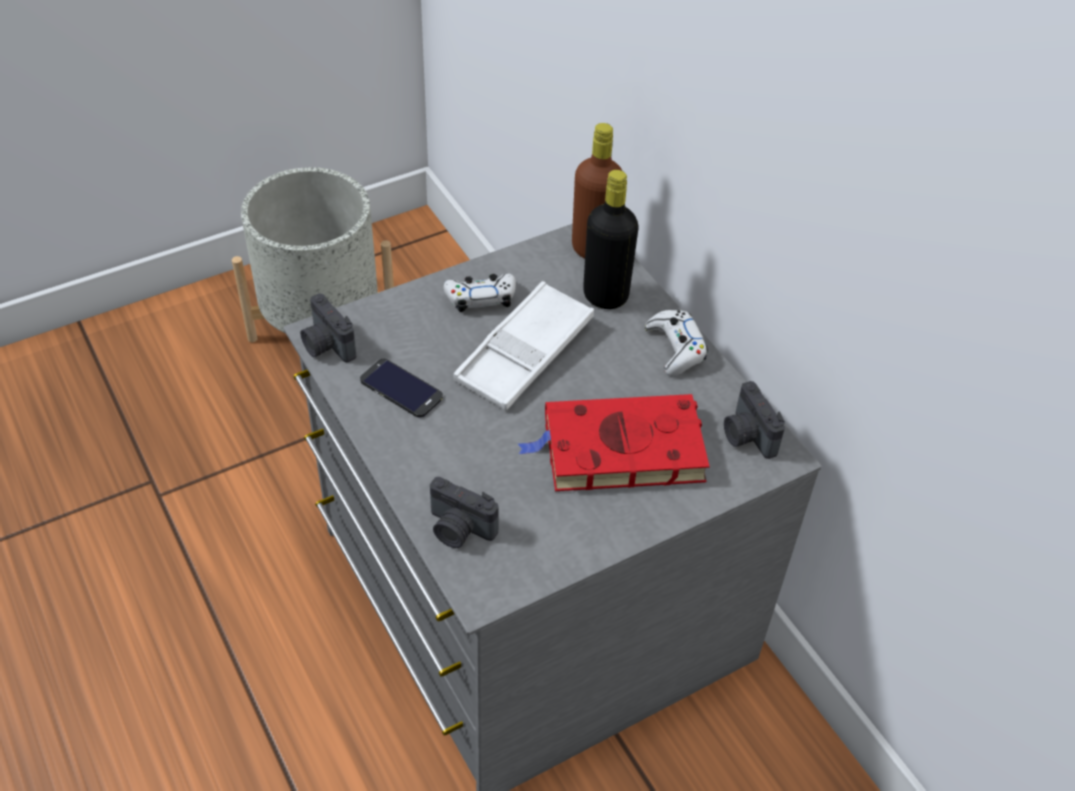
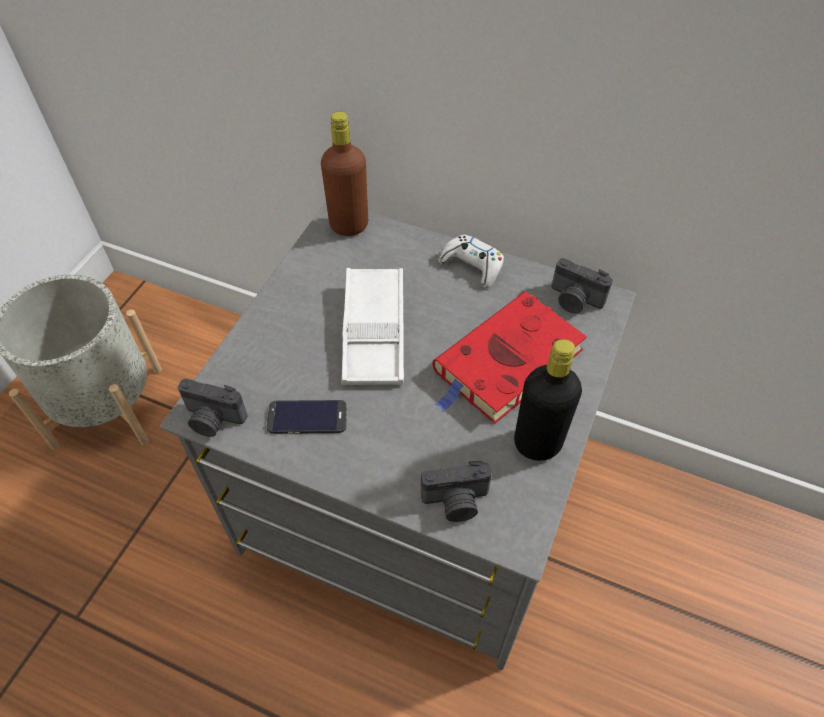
camera: 35 degrees left, 5 degrees up
white game controller [444,273,516,312] -> none
black bottle [583,170,639,309] -> black bottle moved to [514,339,582,461]

